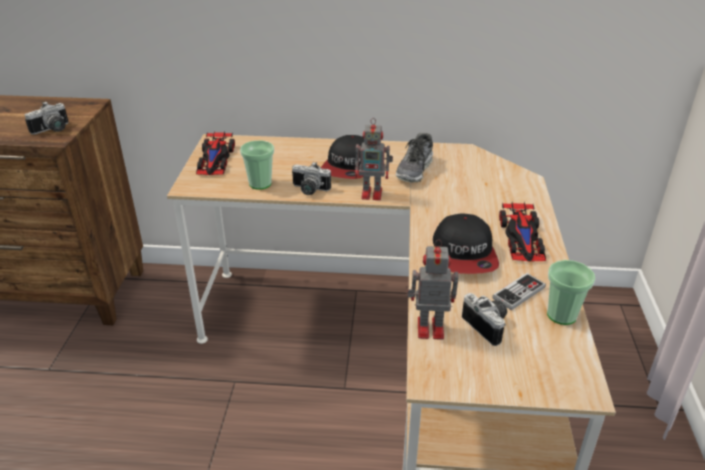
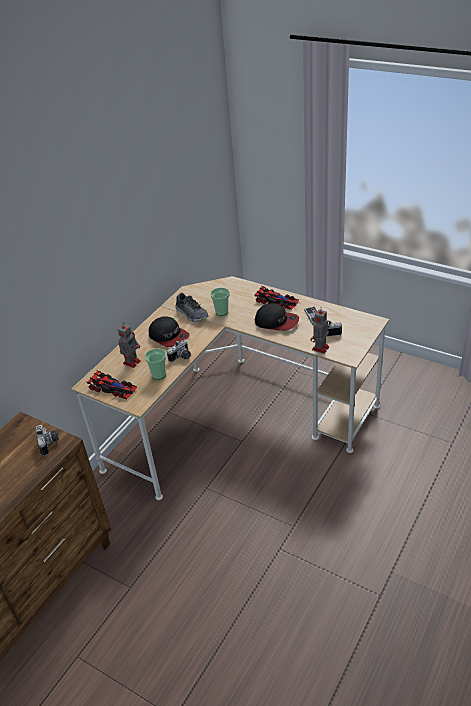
camera: 60 degrees left, 5 degrees up
toy robot [355,118,393,200] -> toy robot moved to [118,323,141,368]
cup [547,260,595,325] -> cup moved to [210,288,230,316]

